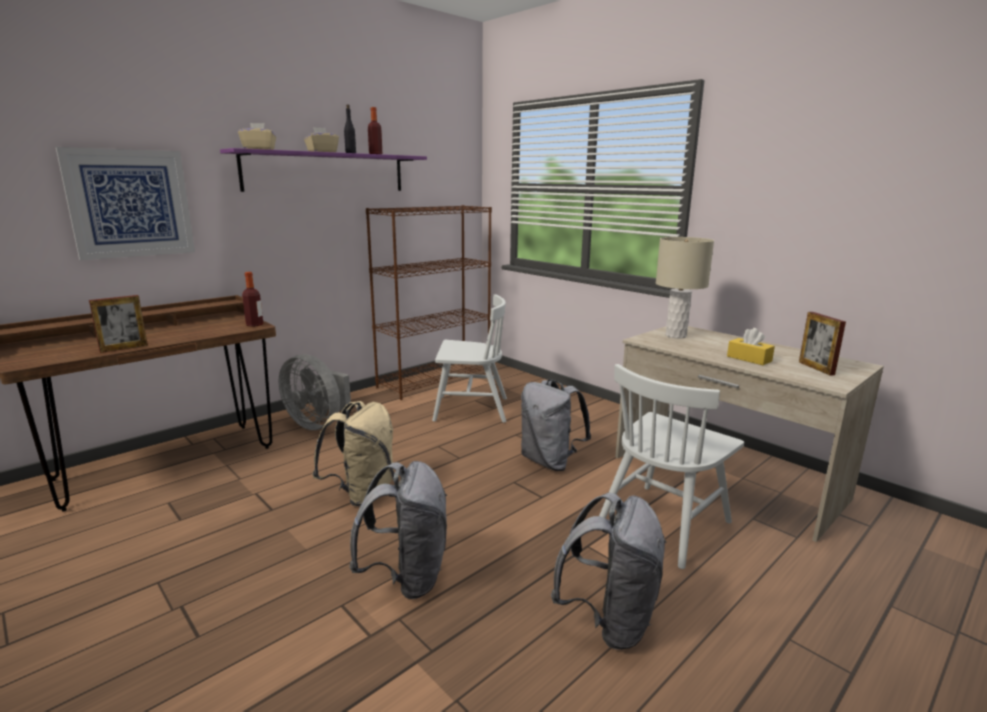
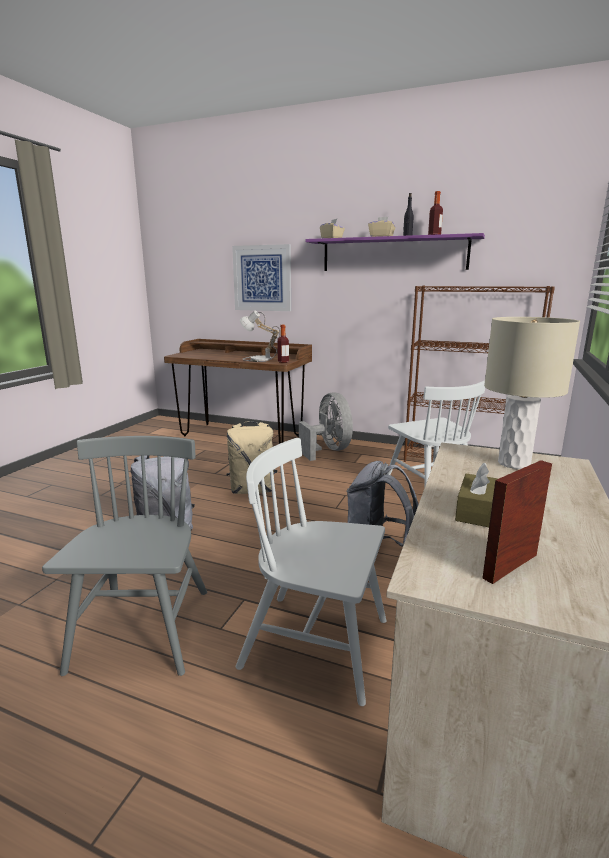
camera: 65 degrees right, 0 degrees up
picture frame [89,295,148,353] -> none
grey fan [279,354,351,430] -> grey fan turned 150 degrees clockwise [299,392,353,461]
grey backpack [551,493,667,650] -> grey chair [42,436,207,676]
yellow tissue box [727,328,775,365] -> brown tissue box [455,463,498,527]
none -> table lamp [240,311,280,362]

